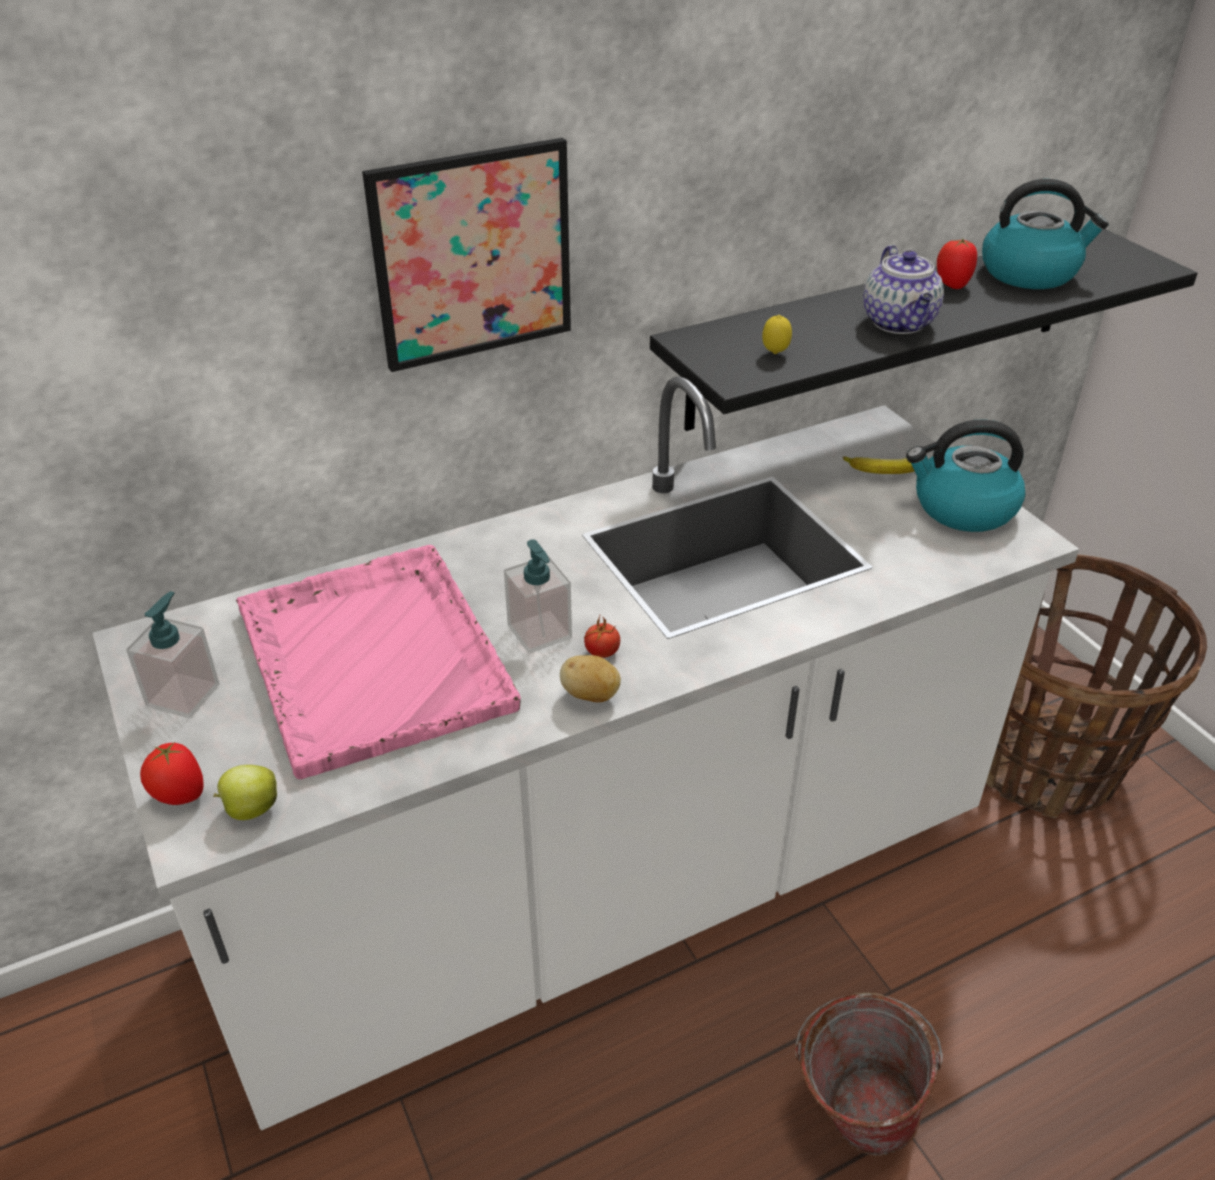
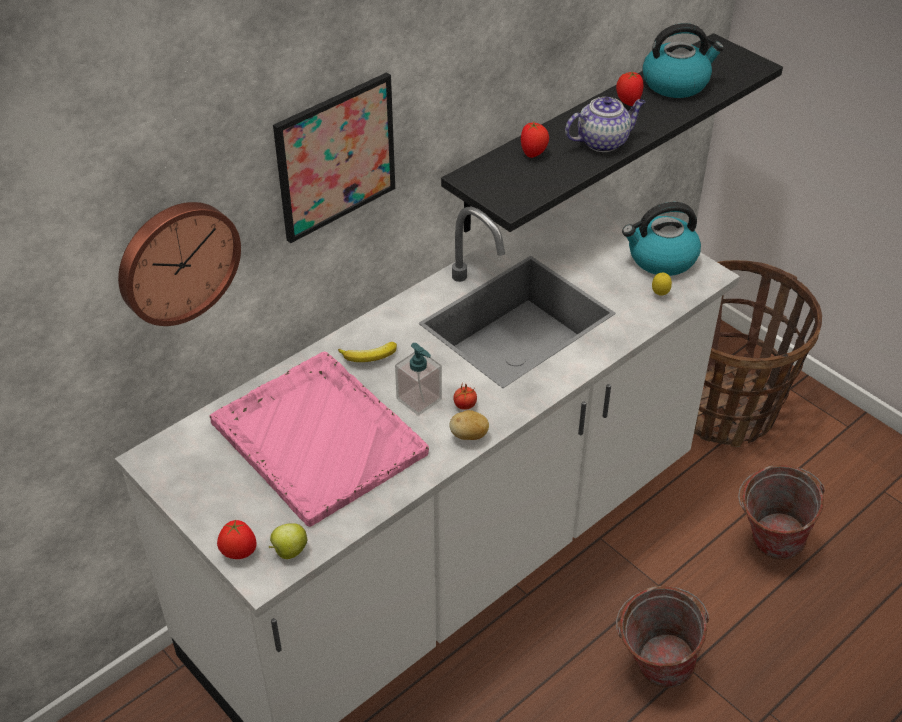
camera: 15 degrees left, 5 degrees up
soap dispenser [126,591,220,719] -> none
lemon [762,315,792,354] -> lemon moved to [652,273,672,296]
banana [843,456,914,474] -> banana moved to [338,342,397,362]
teapot [863,245,944,334] -> teapot turned 90 degrees counterclockwise [565,97,645,152]
none -> wall clock [118,202,241,326]
none -> tomato [521,122,549,158]
none -> bucket [738,465,825,560]

